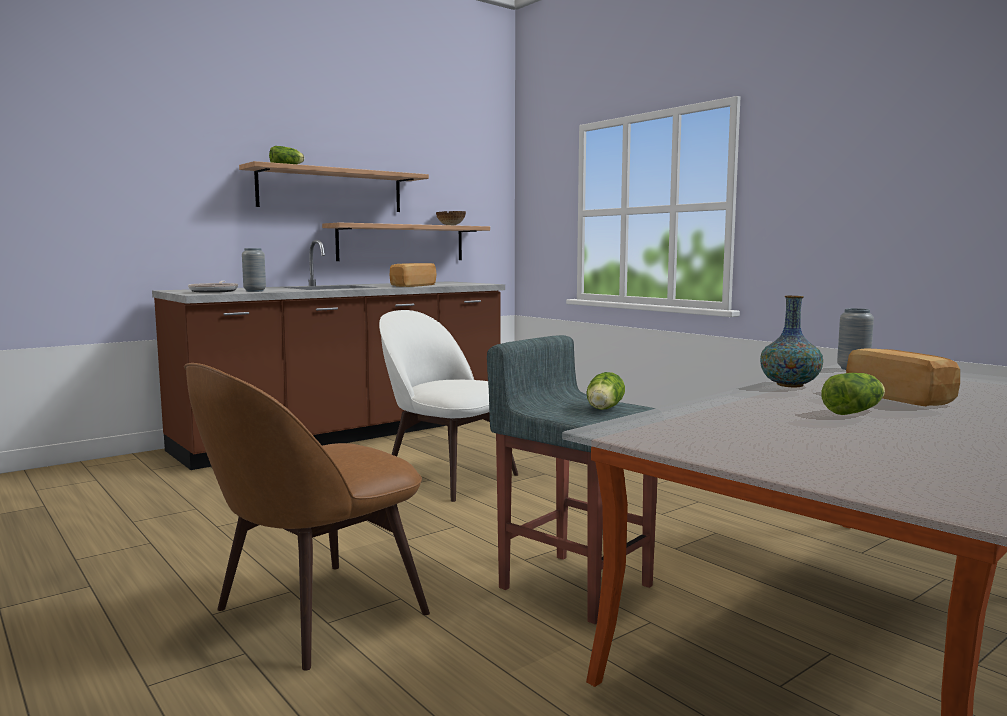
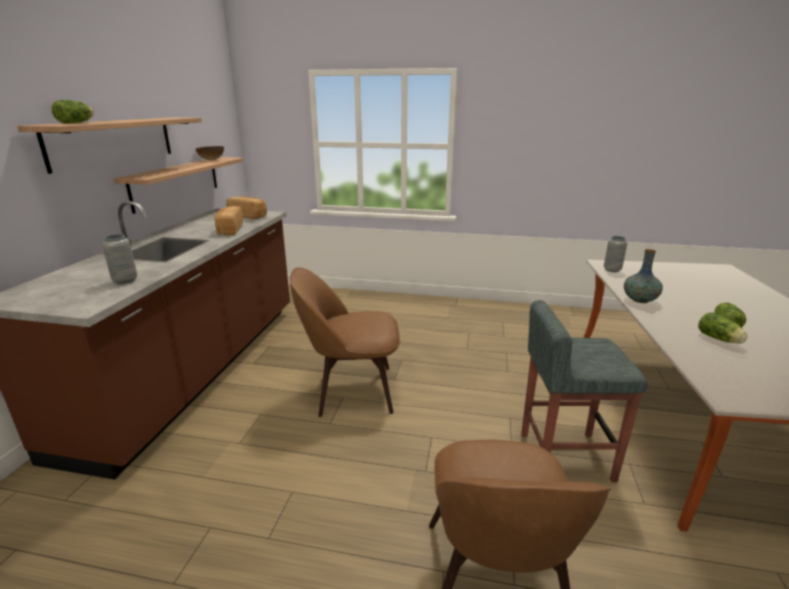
camera: 40 degrees left, 15 degrees up
frying pan [188,281,238,293] -> none
white chair [379,310,518,502] -> brown chair [290,267,400,417]
lettuce [586,372,625,410] -> lettuce moved to [698,312,747,344]
bread [846,348,960,406] -> bread moved to [226,196,267,219]

